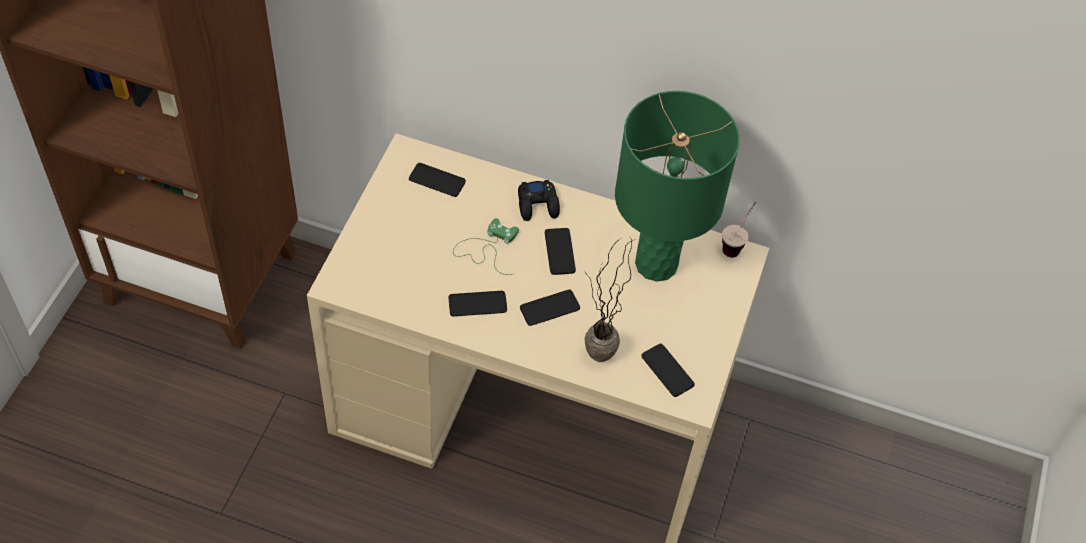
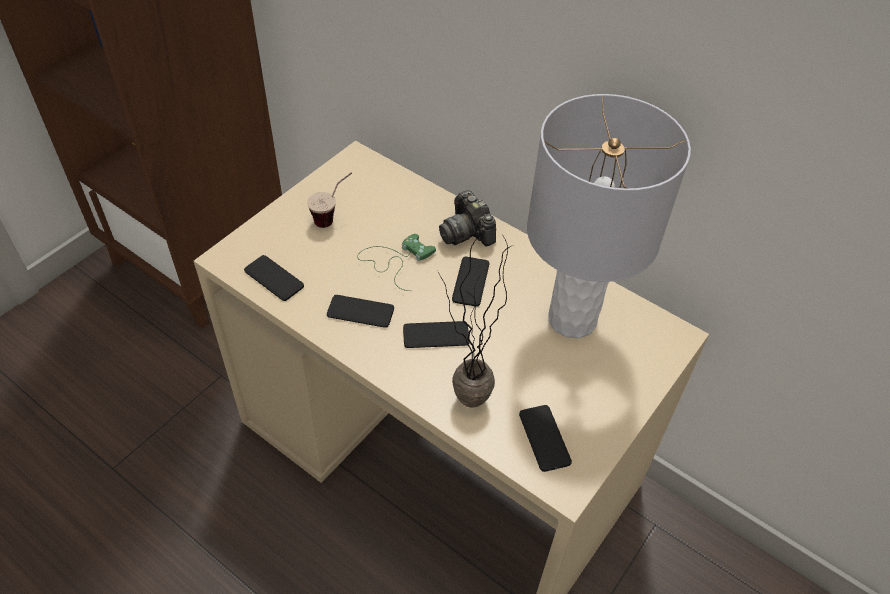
camera: 20 degrees right, 5 degrees down
phone [409,163,466,197] -> phone moved to [244,255,304,301]
black game controller [518,180,560,221] -> camera [439,190,496,246]
green table lamp [615,91,740,282] -> grey table lamp [527,94,691,339]
cup [722,202,756,257] -> cup moved to [307,172,352,228]

